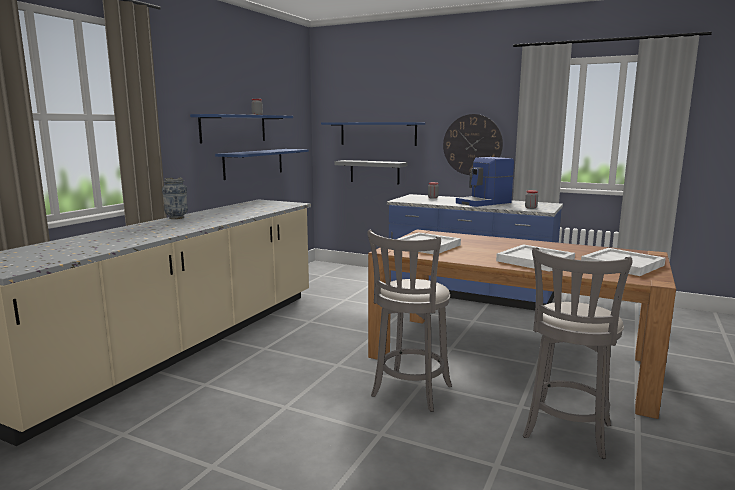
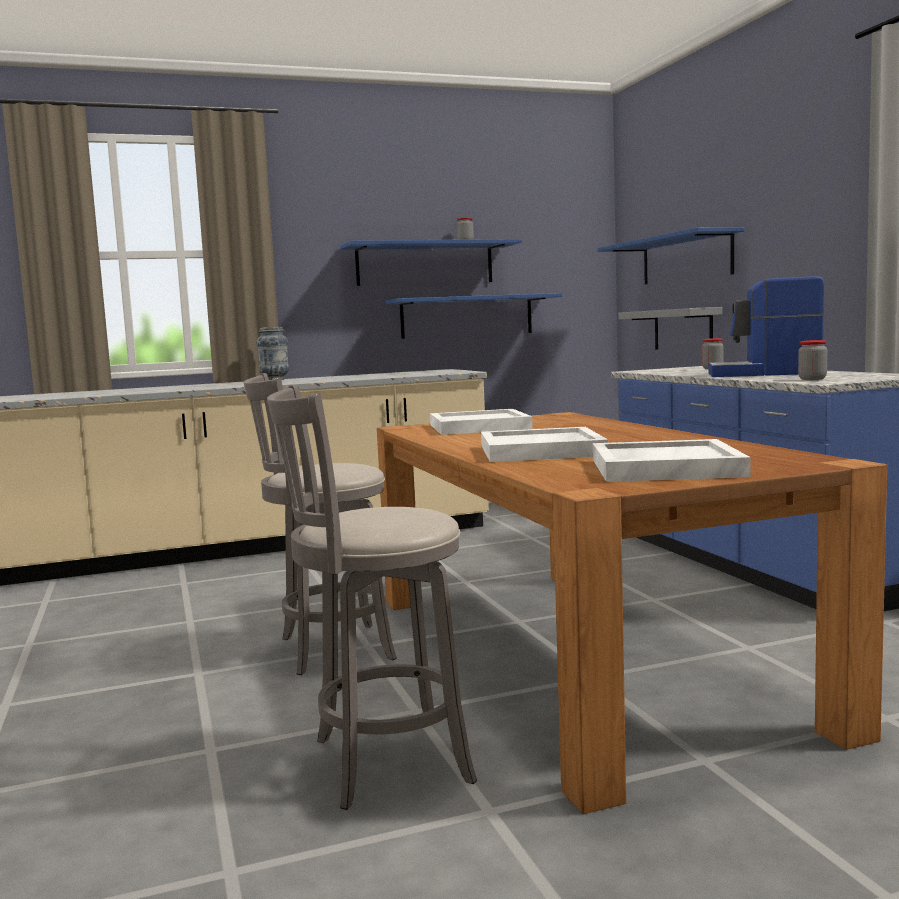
camera: 45 degrees right, 5 degrees down
wall clock [443,114,503,175] -> none

